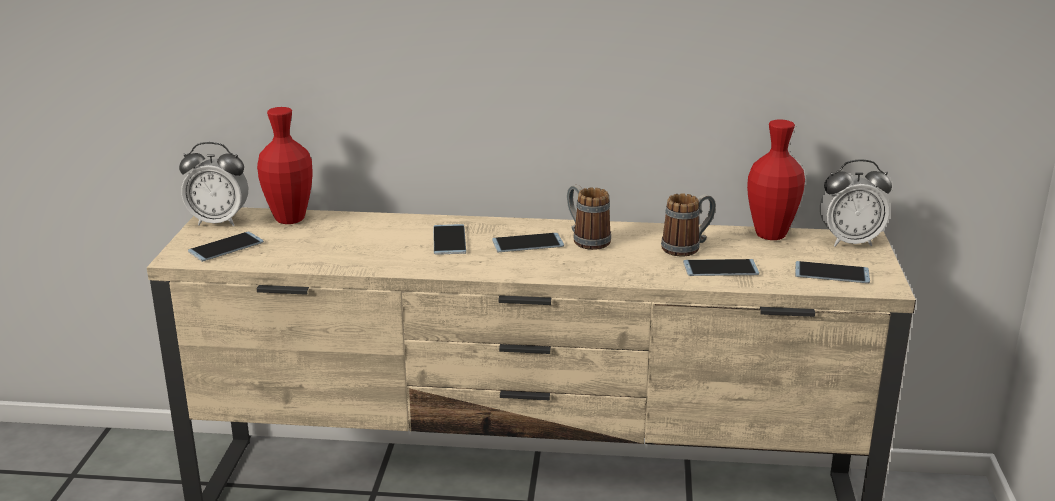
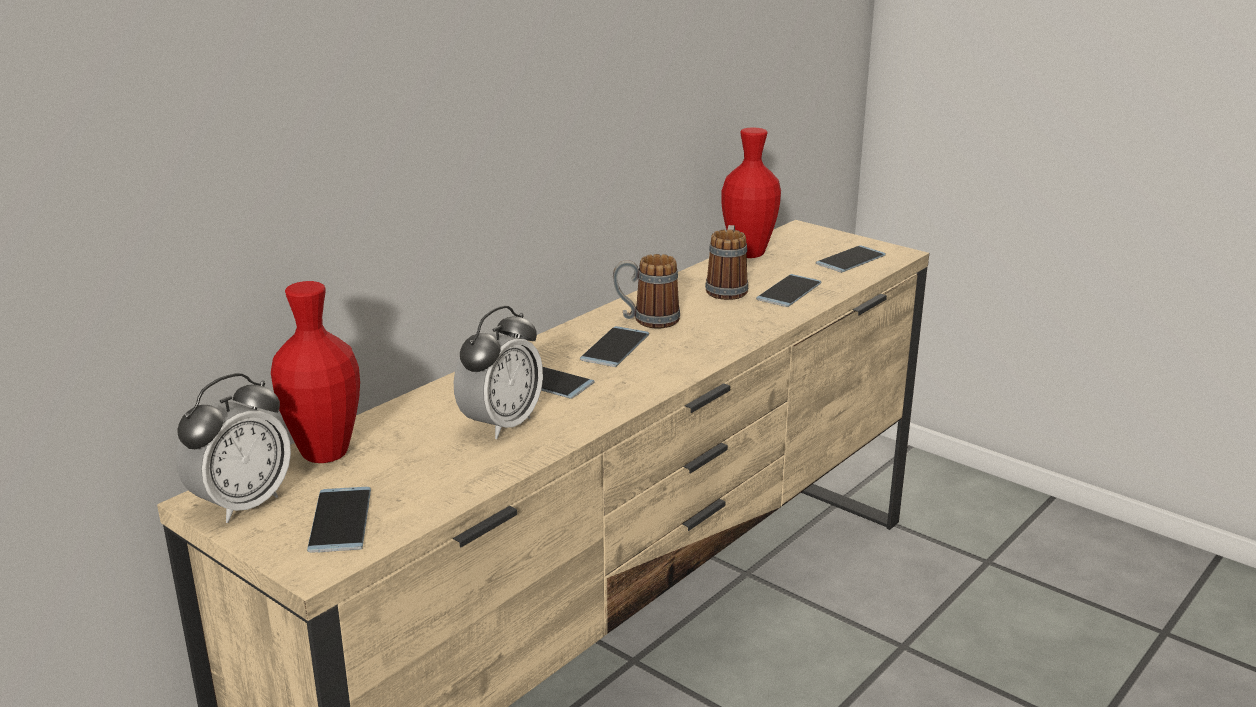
camera: 55 degrees left, 0 degrees up
alarm clock [820,159,892,246] -> alarm clock moved to [454,306,543,439]

